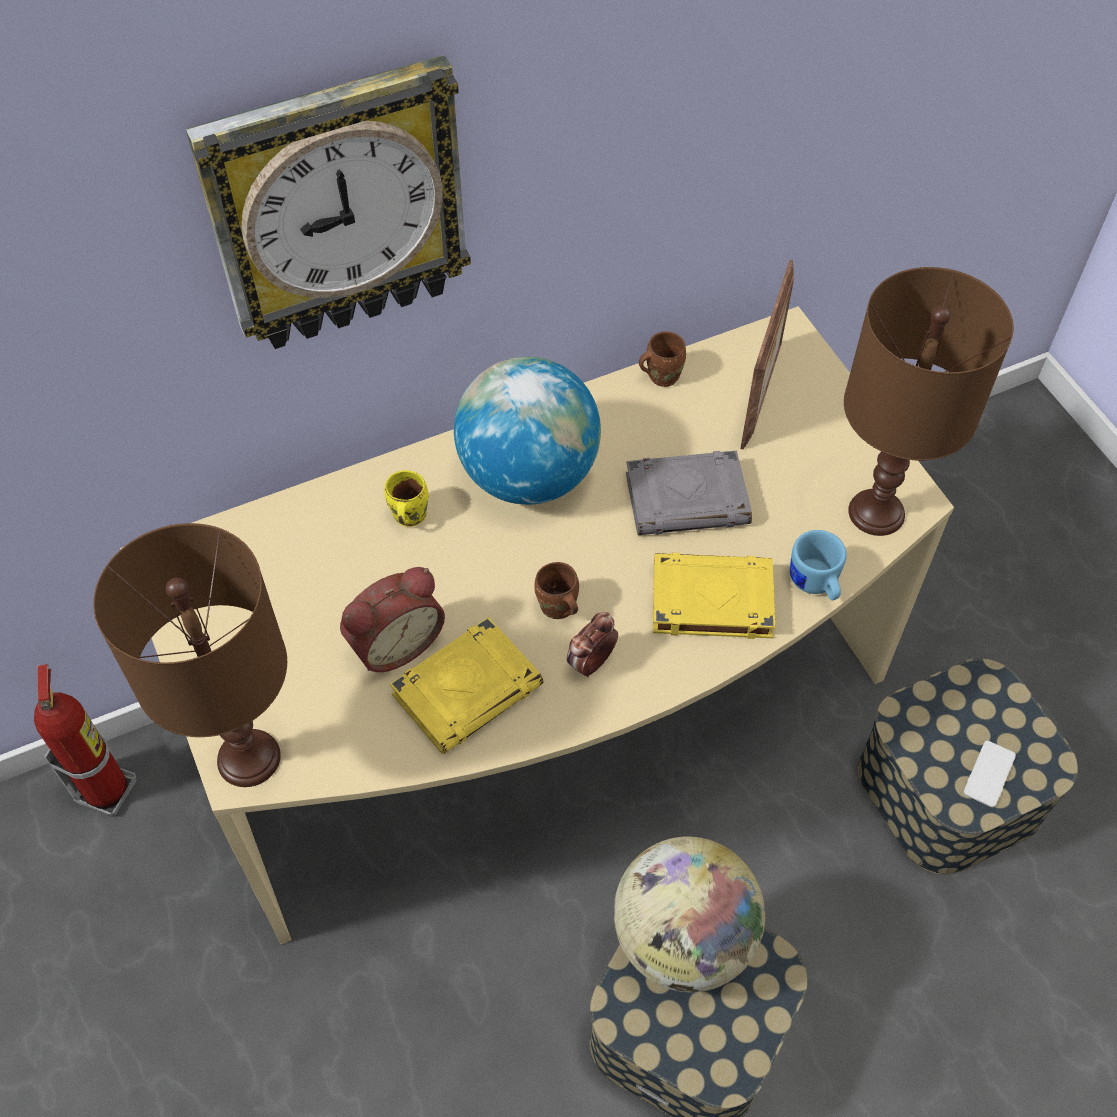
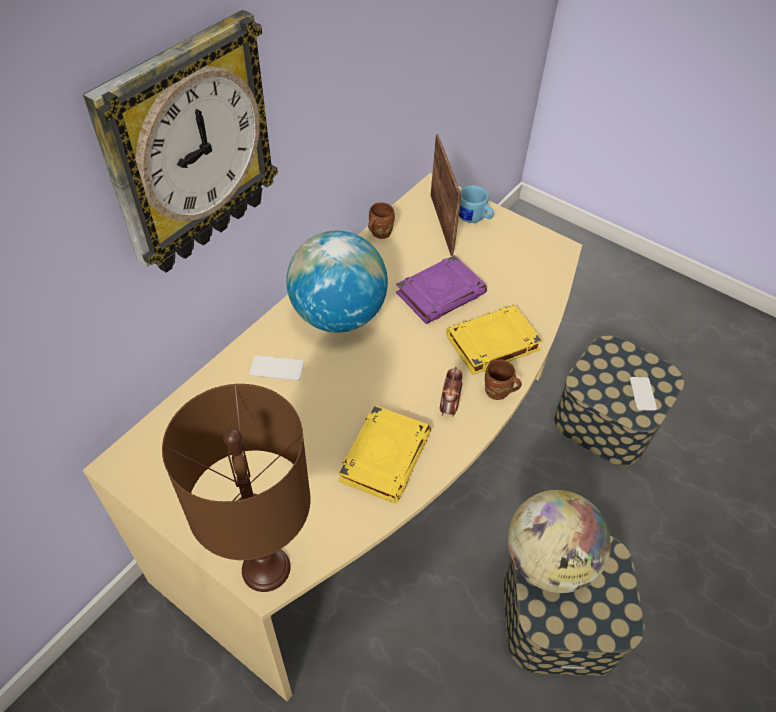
camera: 30 degrees left, 5 degrees down
fire extinguisher [34,664,137,817] -> none
alarm clock [340,567,445,672] -> none
yellow mug [385,470,428,527] -> phone [249,355,304,381]
brown mug [535,562,579,619] -> brown mug moved to [485,359,522,400]
grey book [626,450,752,535] -> purple book [396,255,487,324]
blue mug [790,530,846,601] -> blue mug moved to [459,185,494,223]
brown table lamp [844,267,1014,536] -> none

